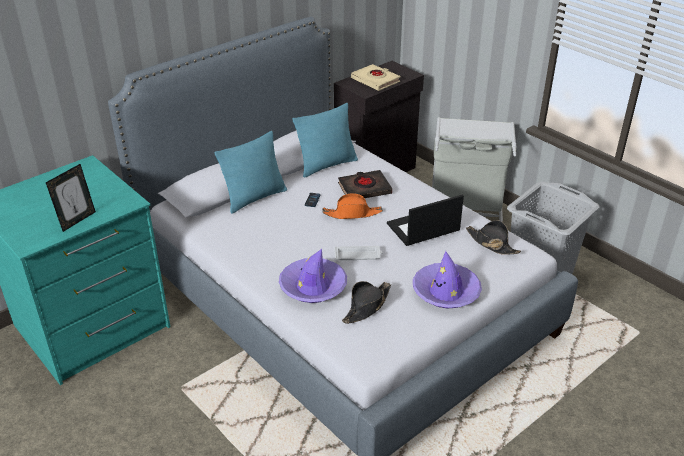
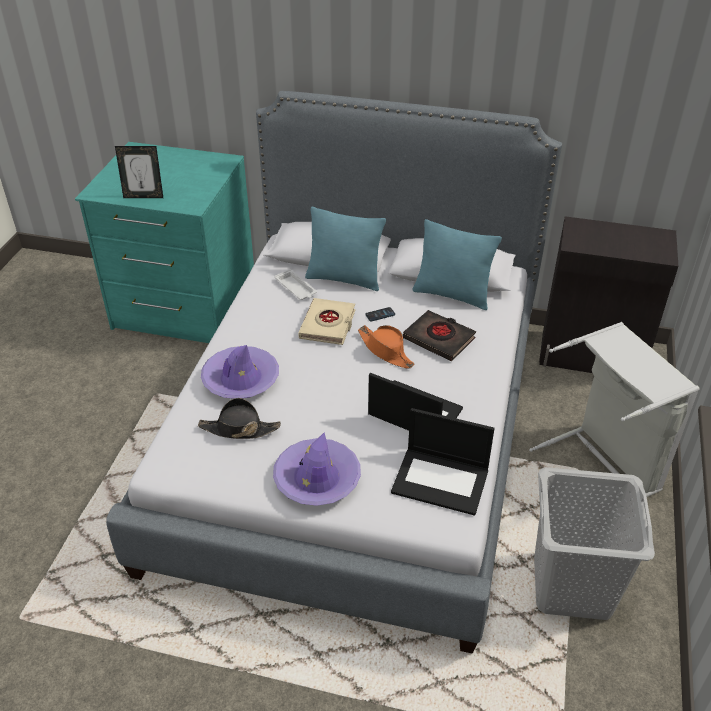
camera: 55 degrees right, 5 degrees up
white tray [334,246,382,260] -> white tray moved to [275,269,317,300]
beige book [351,64,400,91] -> beige book moved to [298,298,356,345]
black hat [466,220,521,254] -> laptop [391,408,494,516]

